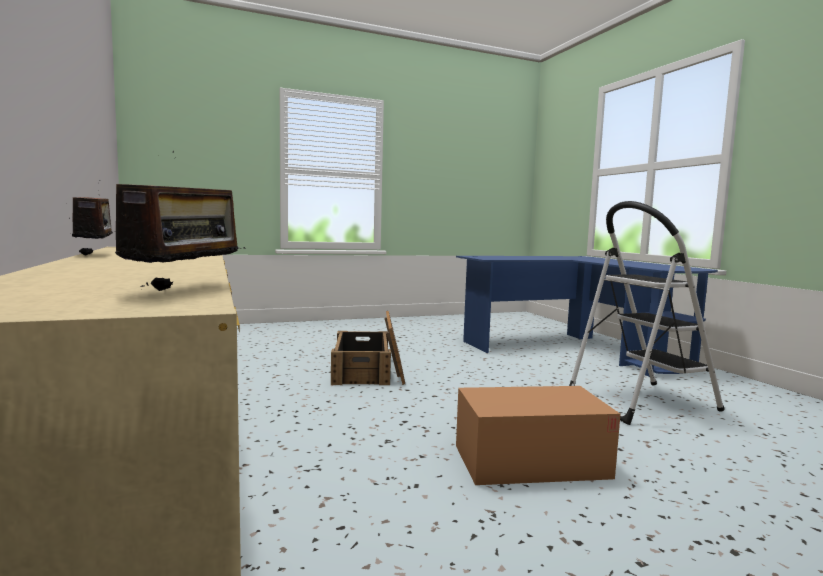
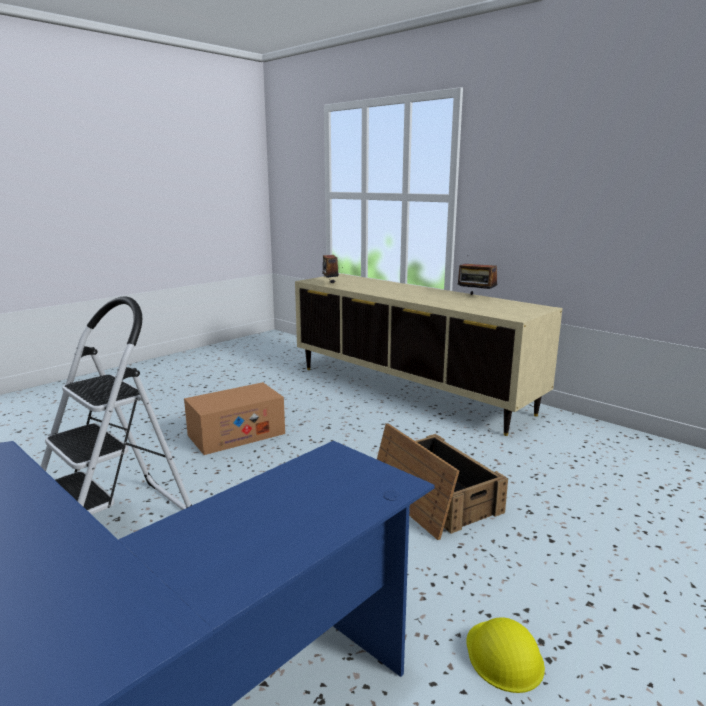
camera: 155 degrees right, 10 degrees up
none -> yellow hard hat [466,617,545,693]

